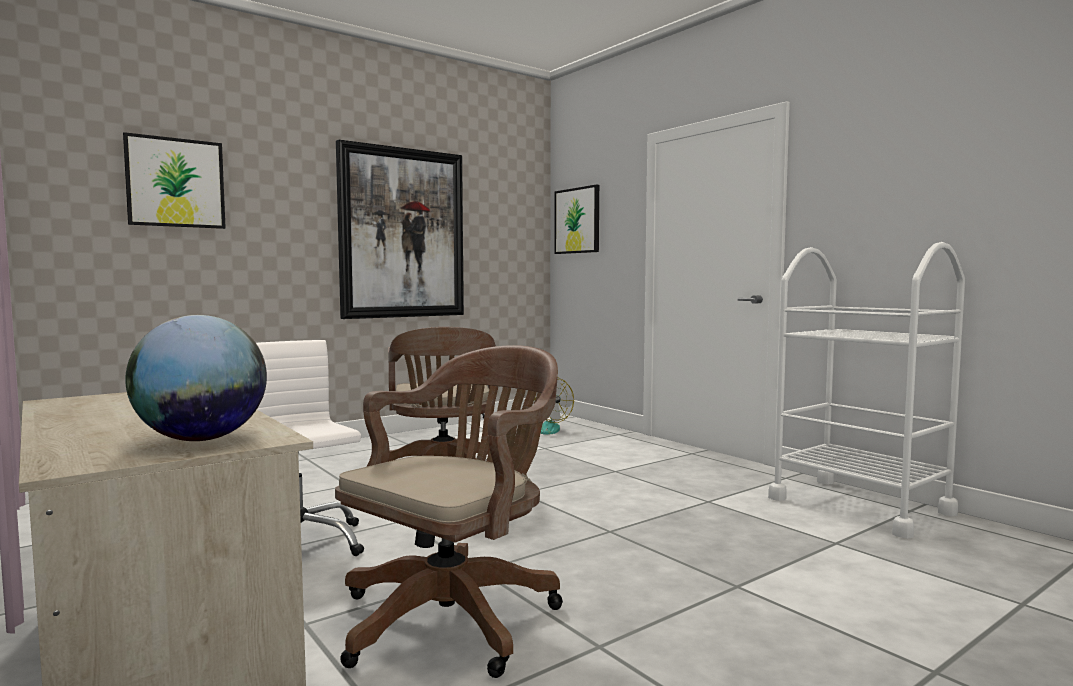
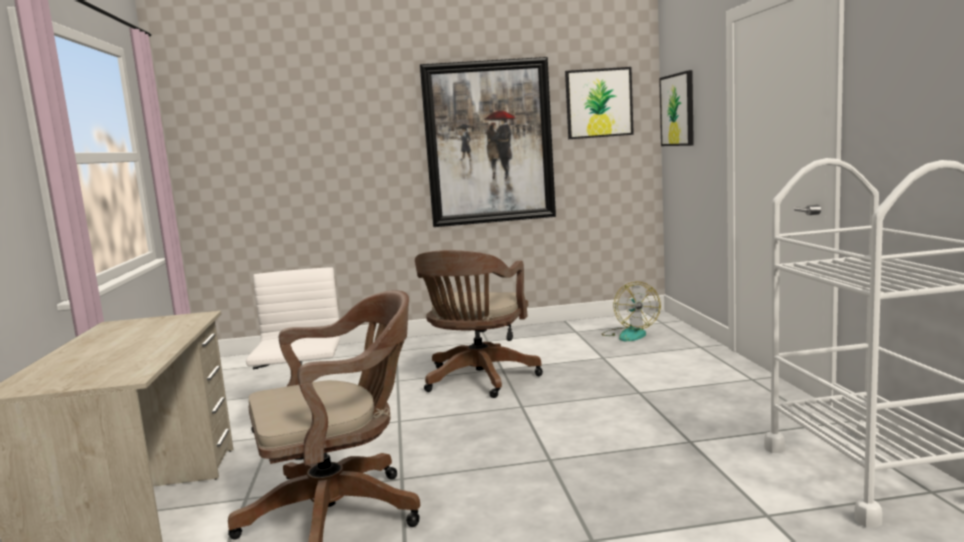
camera: 30 degrees right, 5 degrees up
picture [123,132,226,229] -> picture moved to [565,67,634,139]
globe [125,315,267,441] -> none

